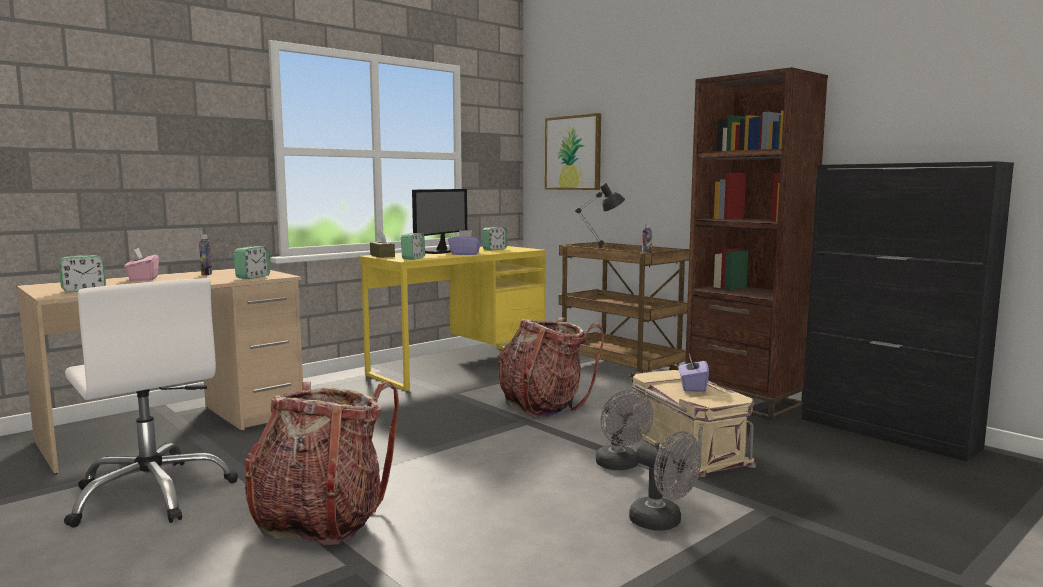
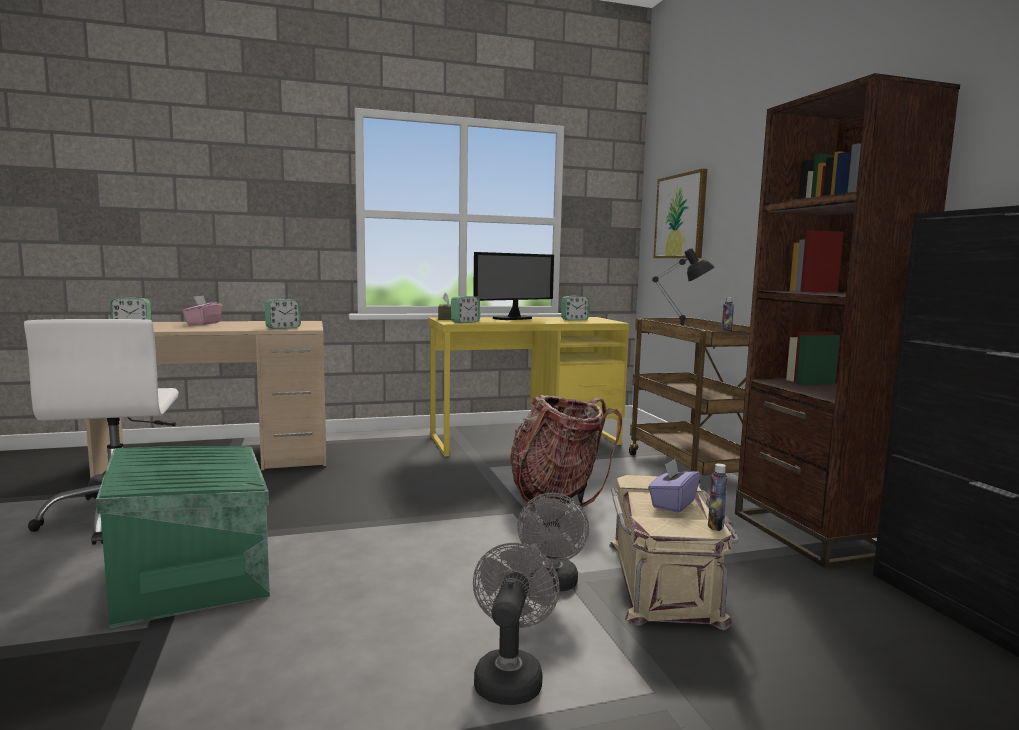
camera: 25 degrees right, 0 degrees up
bottle [199,235,212,276] -> bottle moved to [708,463,728,531]
backpack [245,381,399,545] -> green storage box [96,446,270,628]
purple tissue box [448,230,481,255] -> none
grey fan [629,431,701,531] -> grey fan turned 150 degrees counterclockwise [473,543,560,705]

